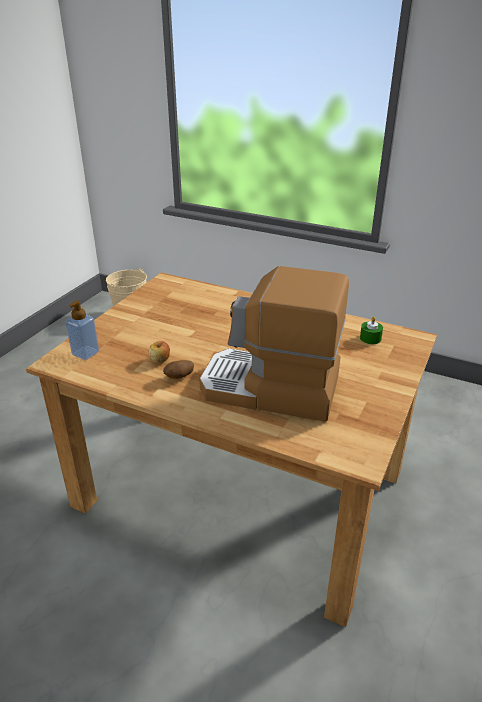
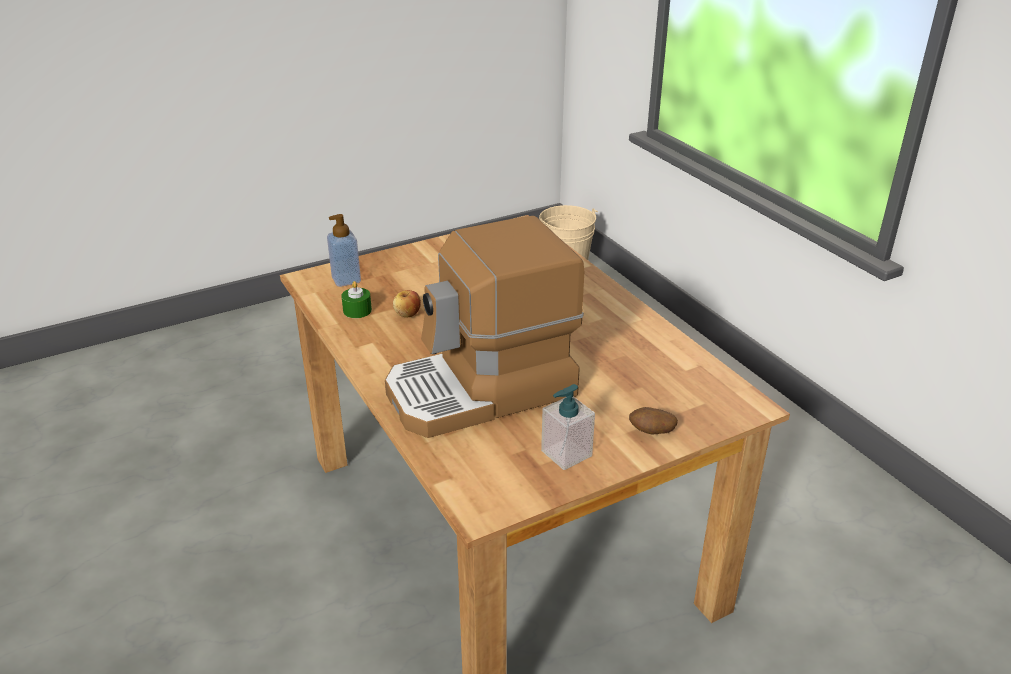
camera: 35 degrees right, 0 degrees up
potato [163,360,194,379] -> potato moved to [629,407,678,434]
coffee machine [199,266,349,422] -> coffee machine turned 75 degrees counterclockwise [385,216,584,438]
green candle [360,317,383,344] -> green candle moved to [341,281,372,318]
none -> soap dispenser [541,384,595,470]

